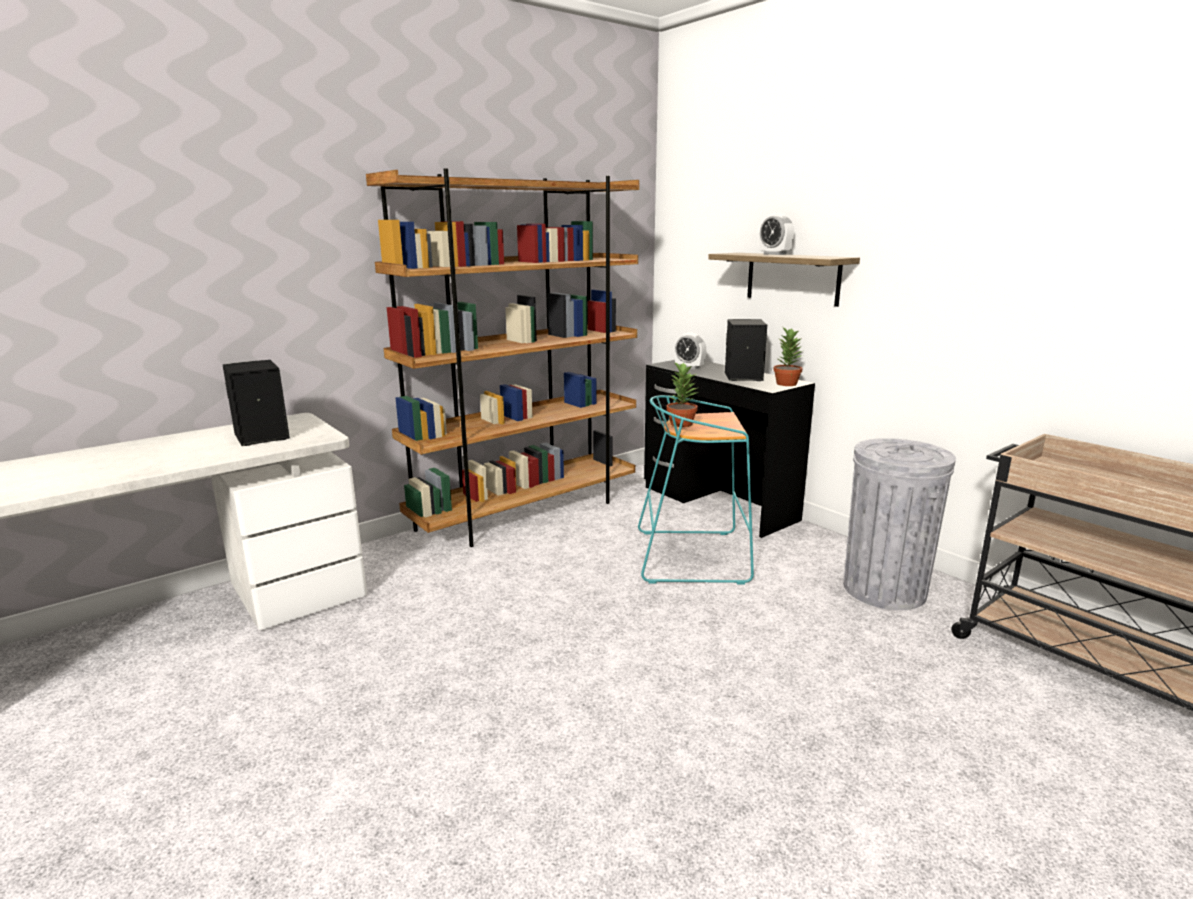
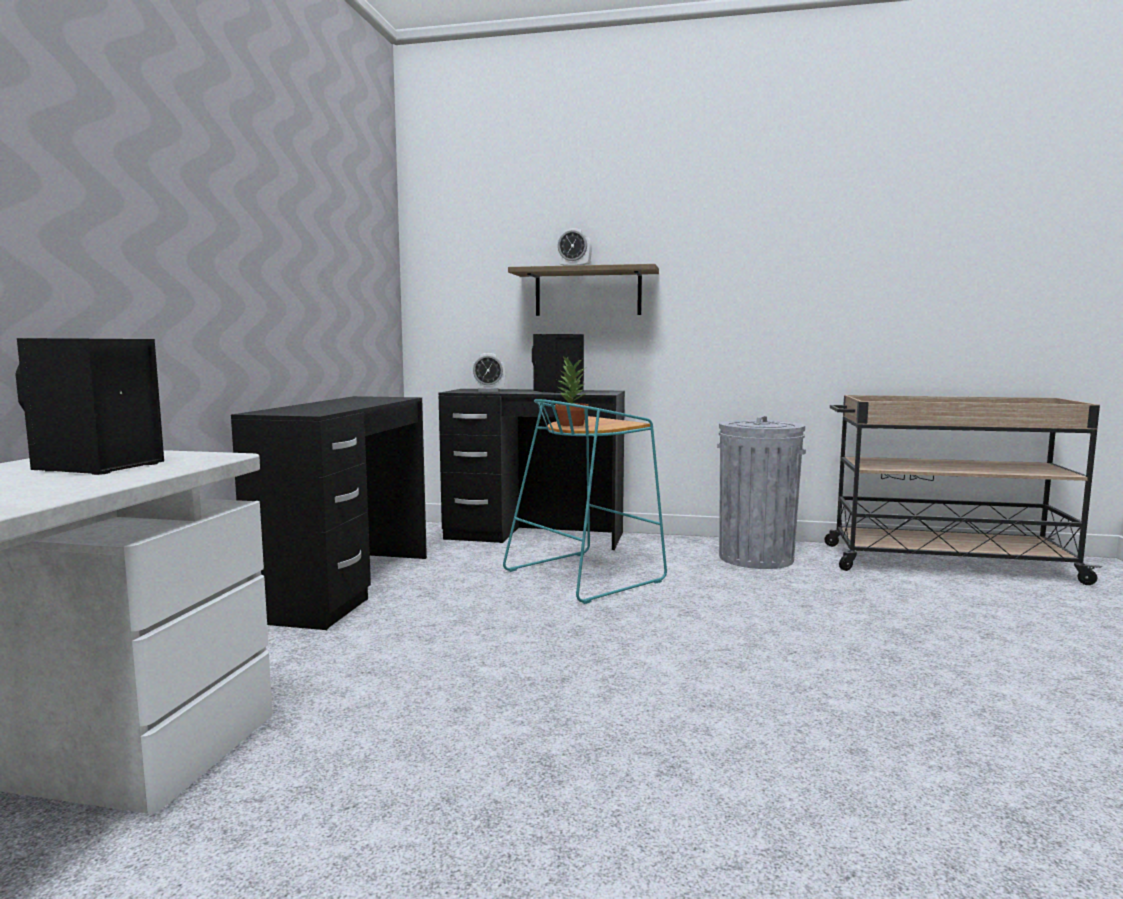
camera: 40 degrees left, 10 degrees down
brown bookcase [366,168,639,547] -> black desk [231,396,427,630]
potted plant [773,328,803,386] -> none

